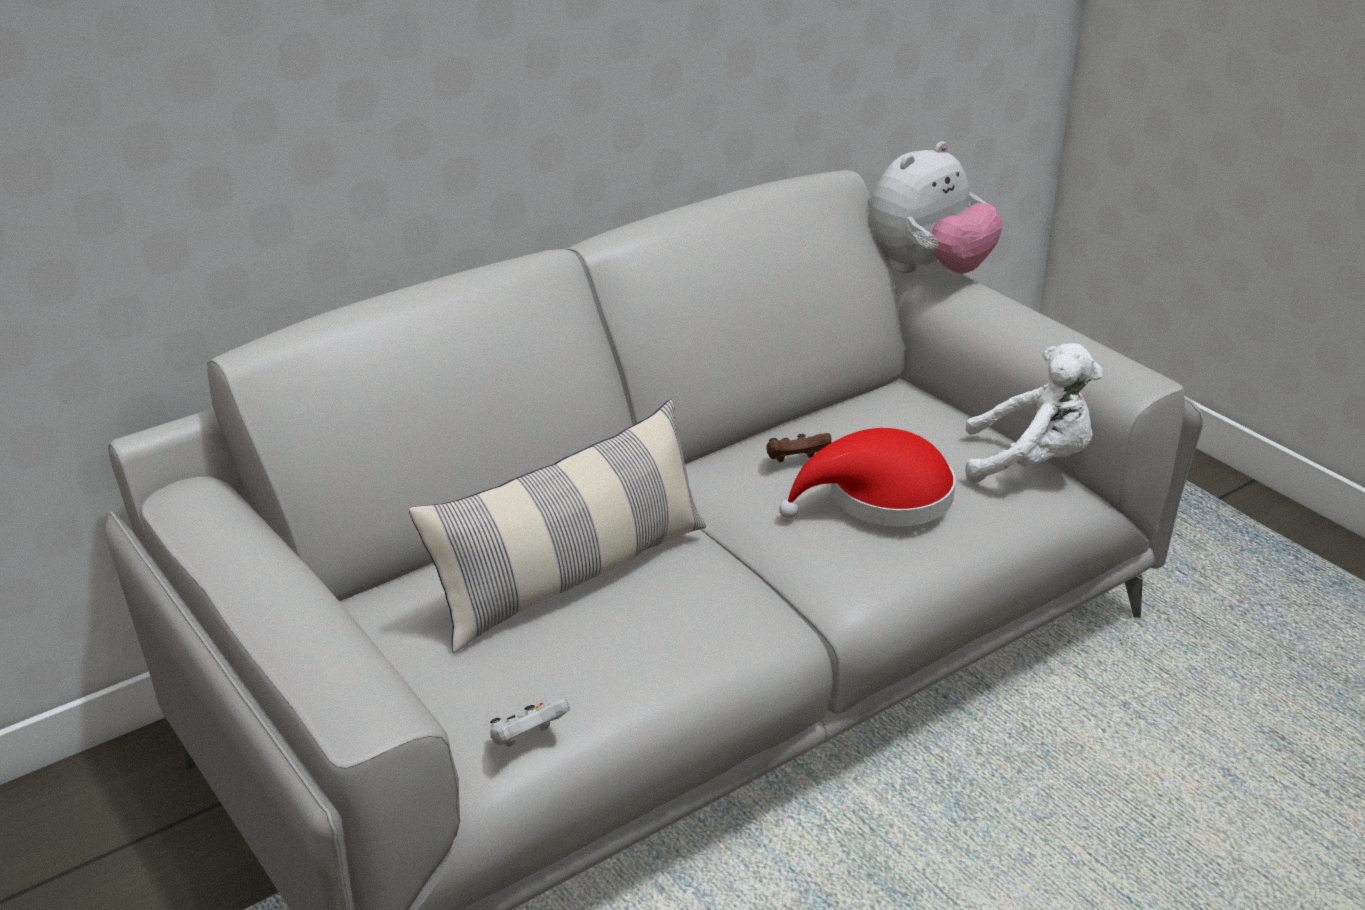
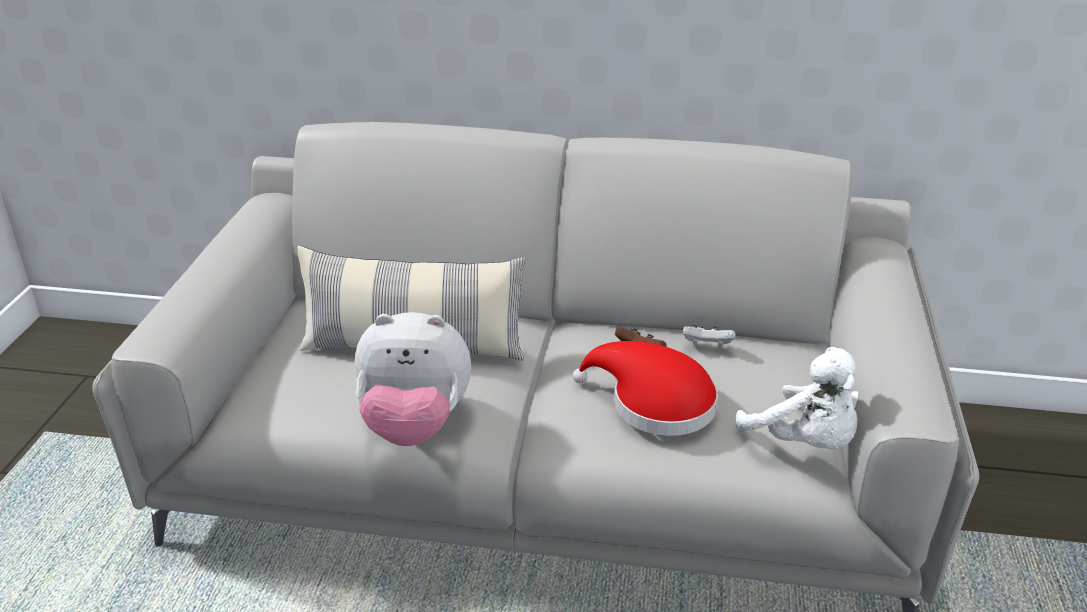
camera: 45 degrees right, 0 degrees up
white game controller [490,699,570,747] -> white game controller moved to [683,325,736,347]
plush toy [869,141,1003,274] -> plush toy moved to [355,312,471,446]

